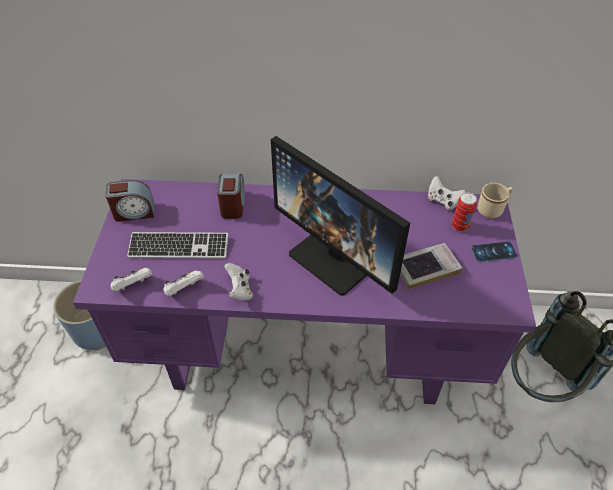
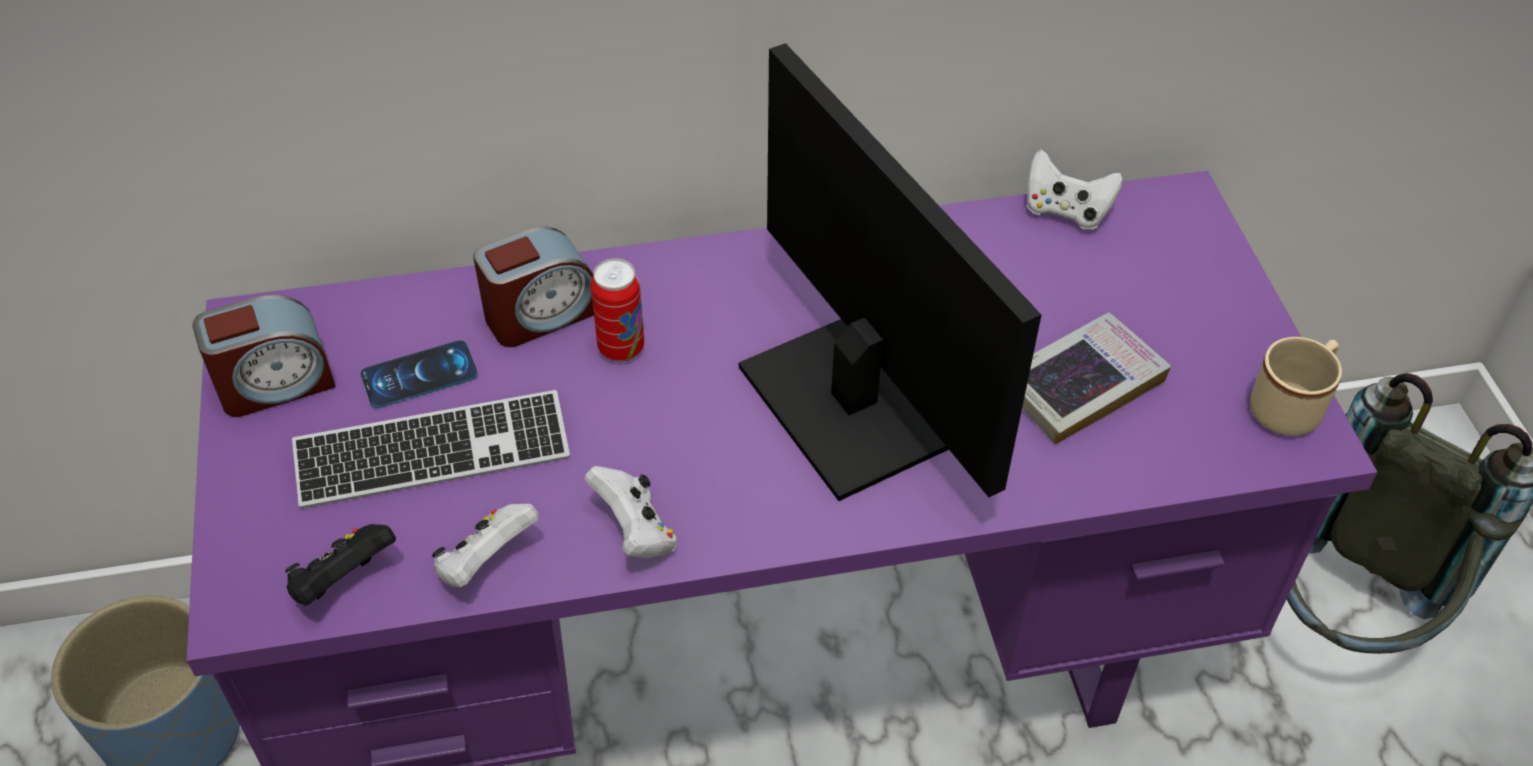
camera: 15 degrees left, 0 degrees up
white game controller [110,268,152,292] -> black game controller [285,524,396,606]
alarm clock [217,174,245,219] -> alarm clock turned 75 degrees clockwise [473,227,594,347]
monitor [271,136,410,296] -> monitor turned 150 degrees counterclockwise [739,43,1041,501]
can [452,193,477,232] -> can moved to [591,259,644,362]
phone [471,241,517,262] -> phone moved to [360,340,478,408]
beige mug [477,183,513,218] -> beige mug moved to [1250,337,1342,436]

